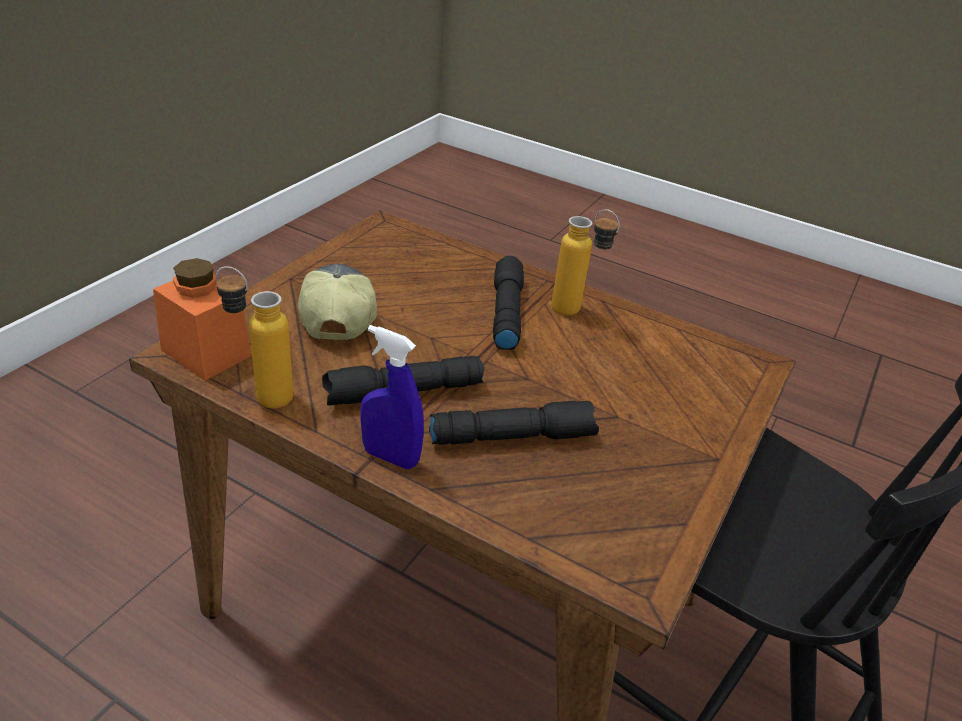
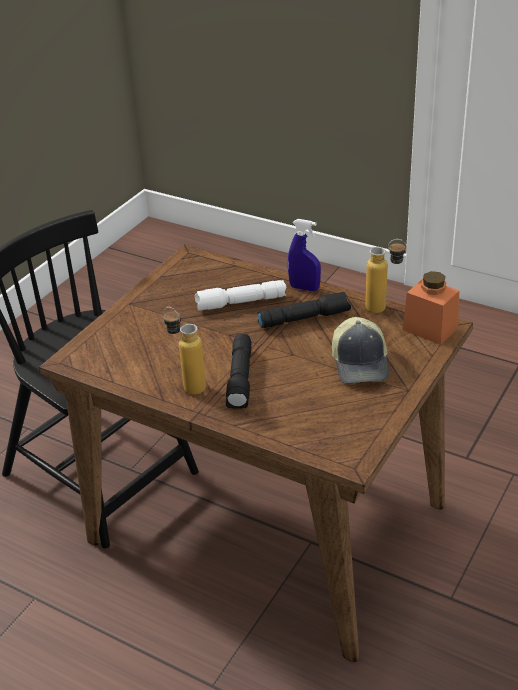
camera: 175 degrees left, 0 degrees up
black flashlight [429,401,599,445] -> white flashlight [195,280,287,311]

